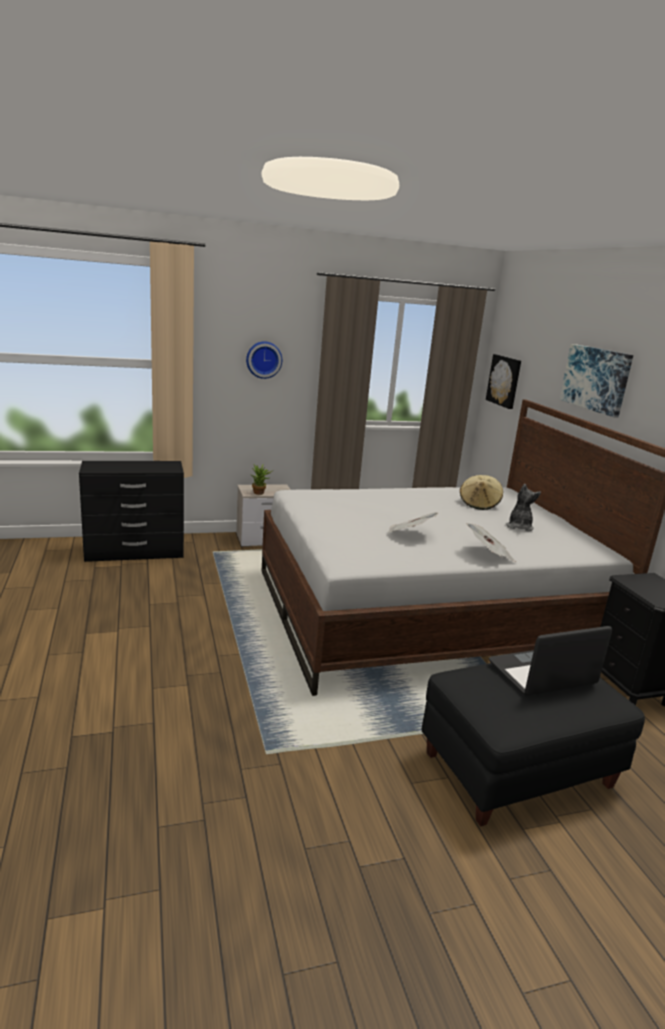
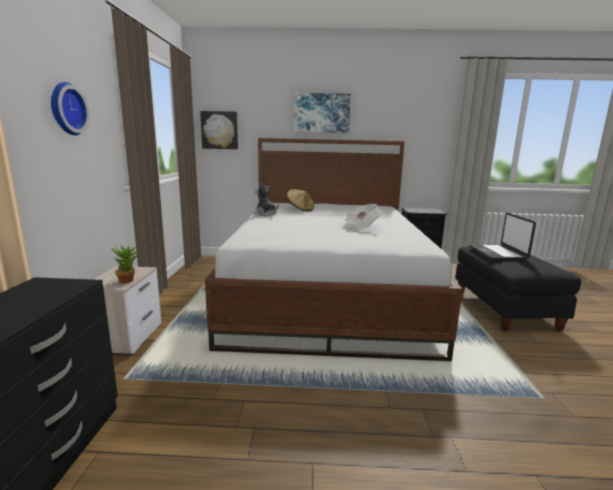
camera: 70 degrees left, 5 degrees down
newspaper [466,523,516,562] -> none
plush toy [506,484,541,531] -> plush toy moved to [252,182,279,216]

